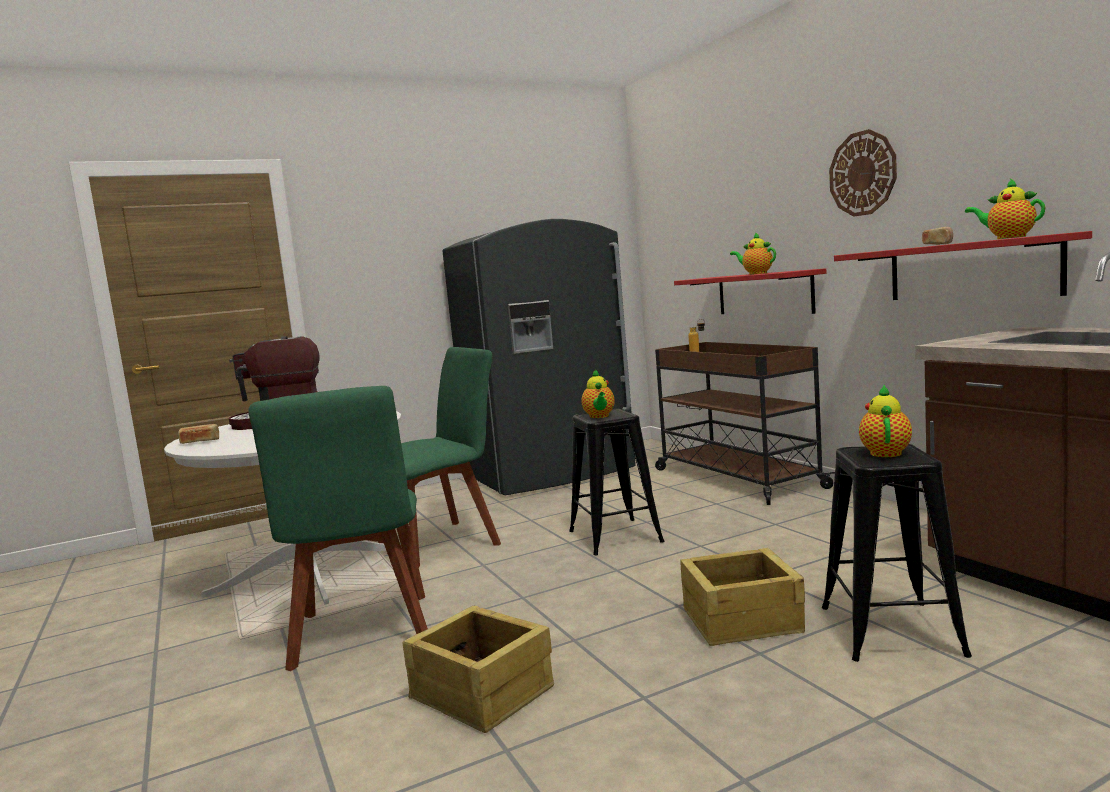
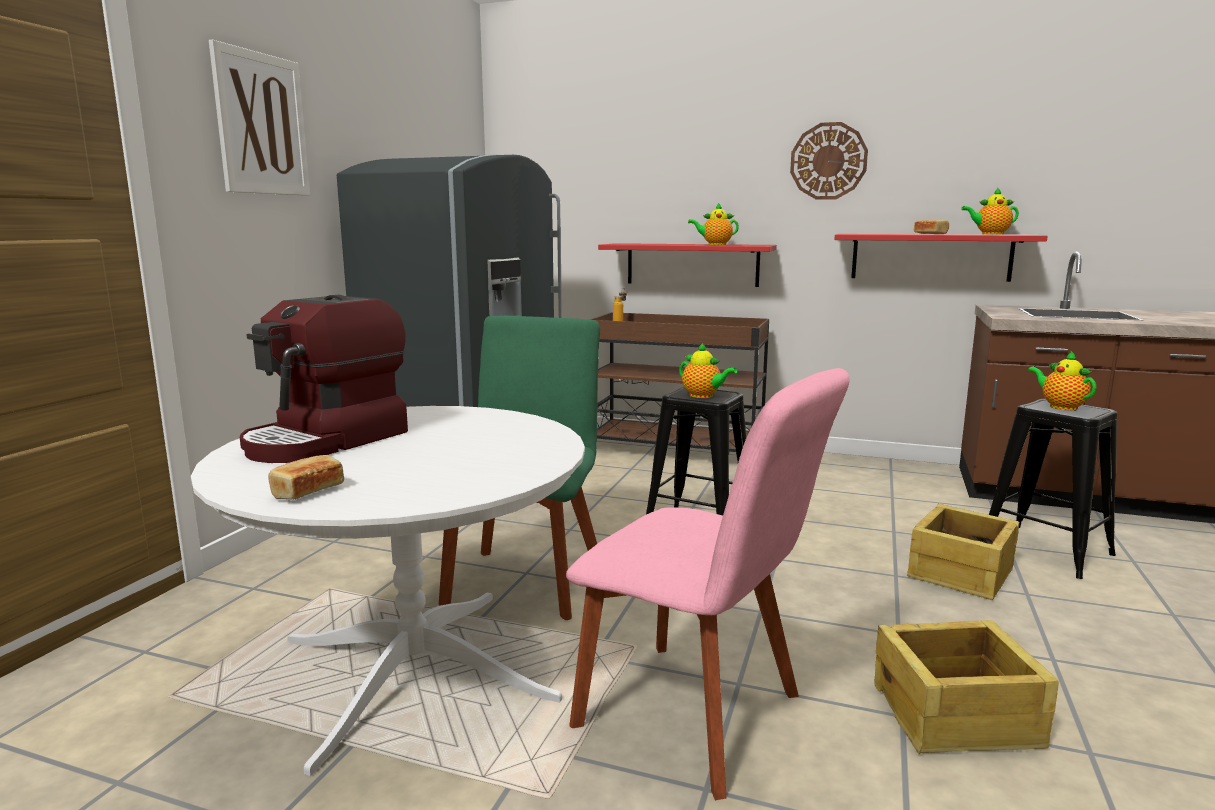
camera: 45 degrees left, 5 degrees up
green chair [248,386,428,671] -> pink chair [566,368,850,800]
none -> picture [209,40,310,196]

